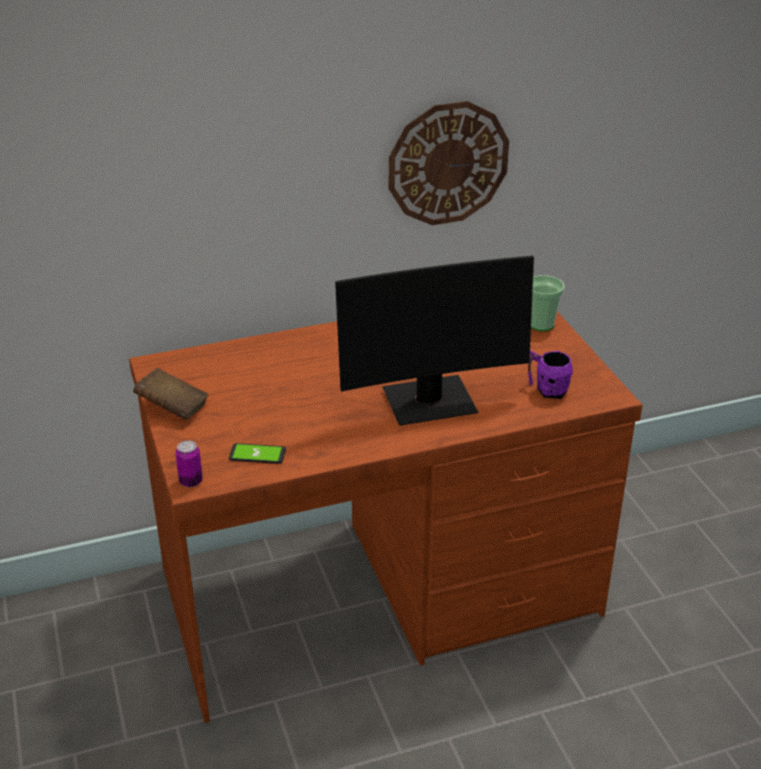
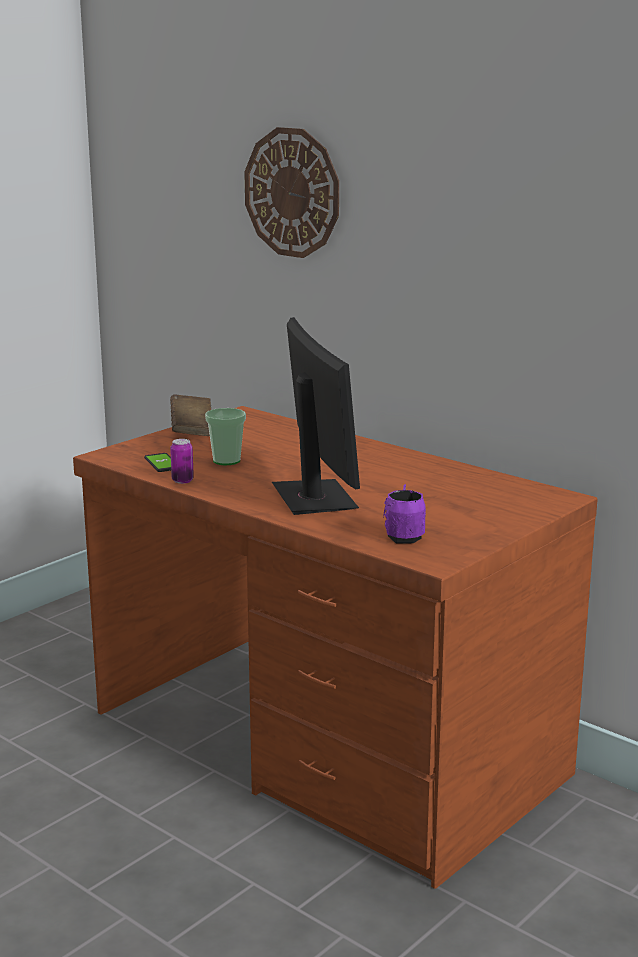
camera: 60 degrees right, 15 degrees down
can [175,440,203,487] -> can moved to [170,439,194,484]
monitor [335,256,534,426] -> monitor turned 150 degrees counterclockwise [272,317,360,515]
wall clock [389,101,509,225] -> wall clock moved to [244,127,339,258]
cup [531,275,565,331] -> cup moved to [205,408,246,465]

